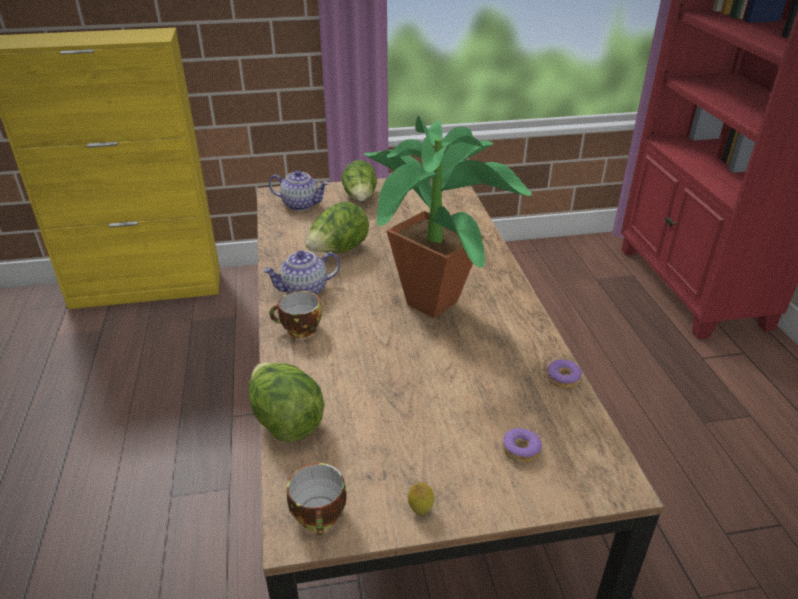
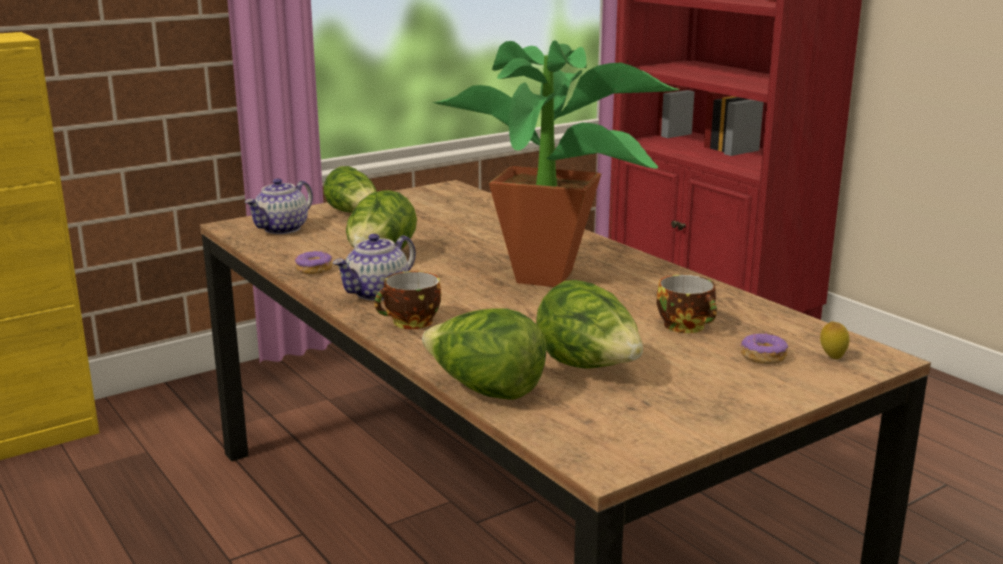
camera: 25 degrees left, 15 degrees down
teapot [269,170,329,211] -> teapot turned 135 degrees clockwise [245,178,313,234]
cup [287,463,346,535] -> cup moved to [657,275,717,333]
lemon [408,483,434,515] -> lemon moved to [820,321,849,359]
donut [547,360,582,388] -> donut moved to [295,251,332,274]
none -> lettuce [536,280,643,368]

